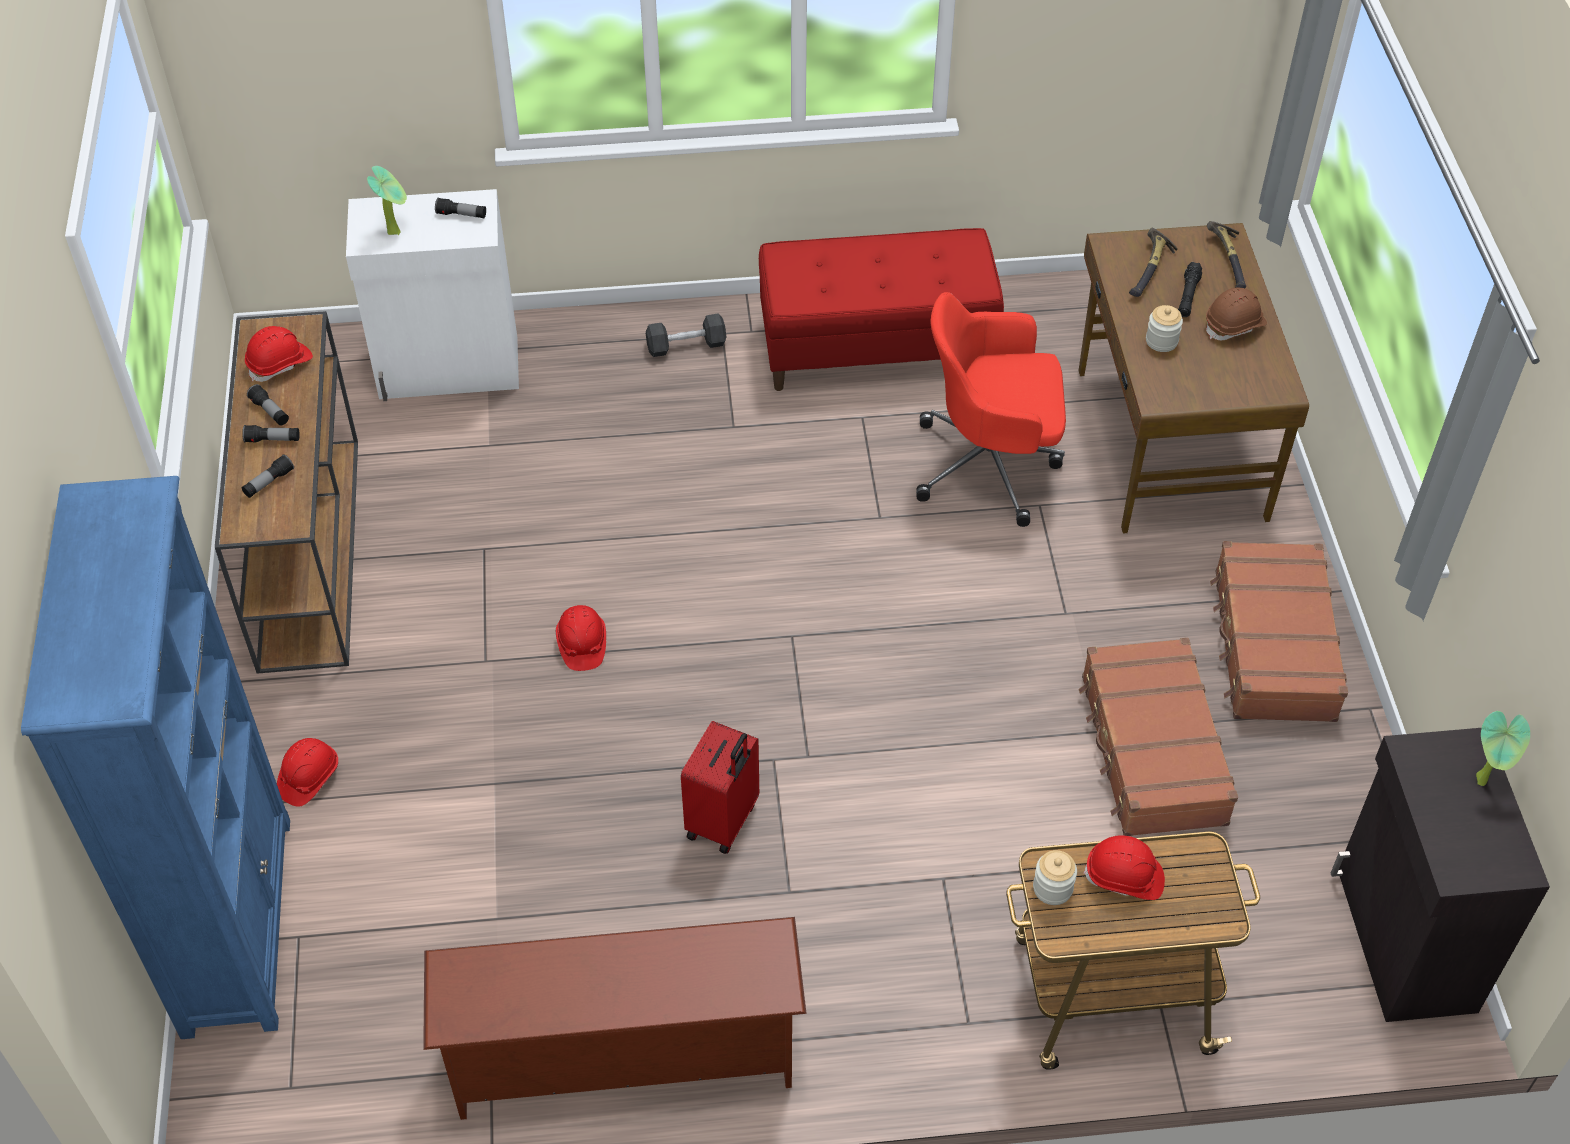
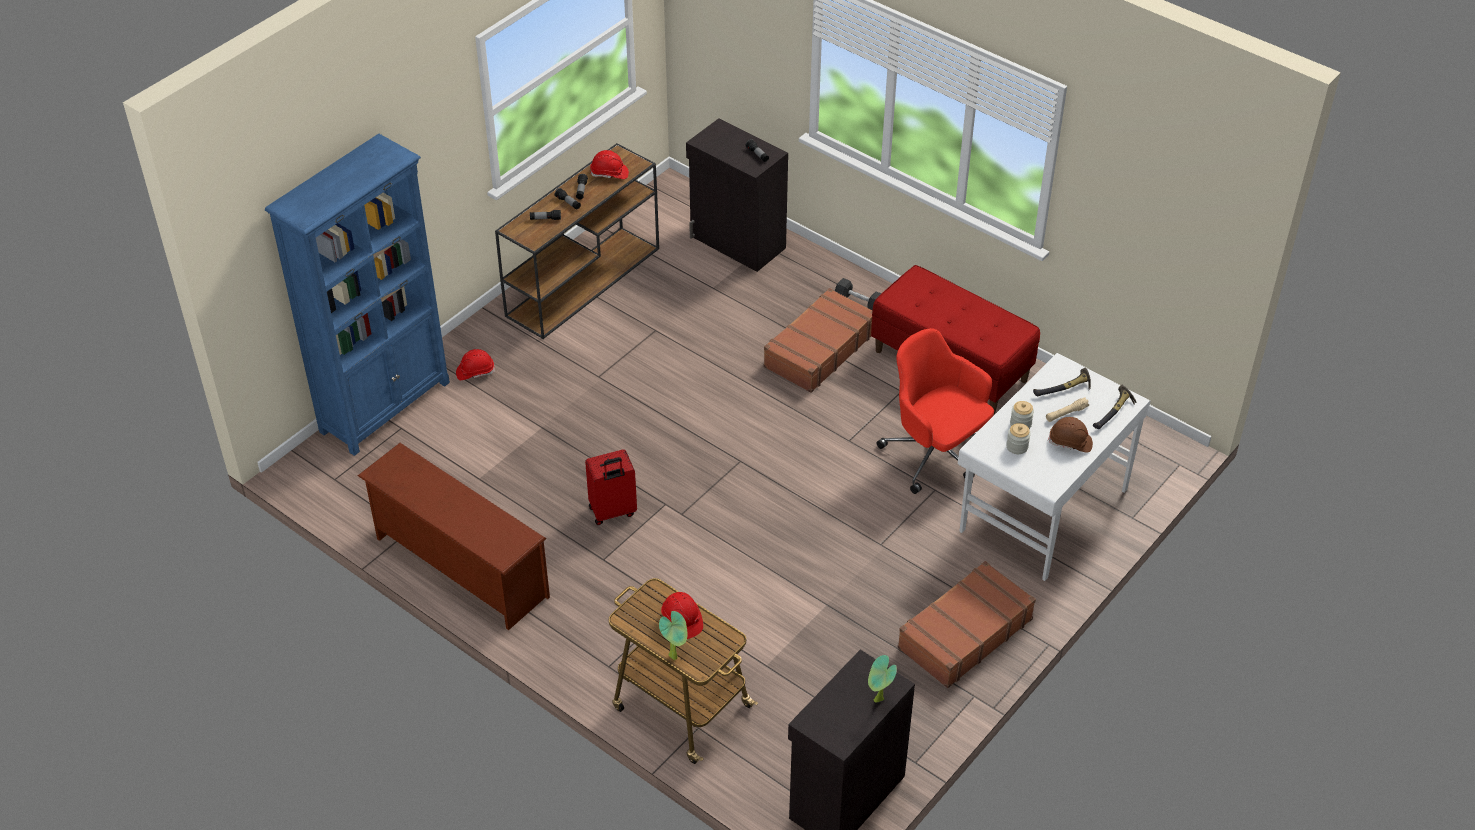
camera: 45 degrees right, 5 degrees down
white cabinet [346,189,519,401] -> black cabinet [686,118,788,272]
potted plant [367,166,407,235] -> potted plant moved to [659,611,687,660]
red hard hat [556,605,606,671] -> none
jar [1033,850,1077,905] -> jar moved to [1006,423,1031,454]
brown desk [1078,223,1309,534] -> white desk [958,353,1150,581]
brown suitcase [1078,637,1238,836] -> brown suitcase moved to [764,288,872,393]
black flashlight [1178,262,1202,317] -> beige flashlight [1046,397,1089,422]

